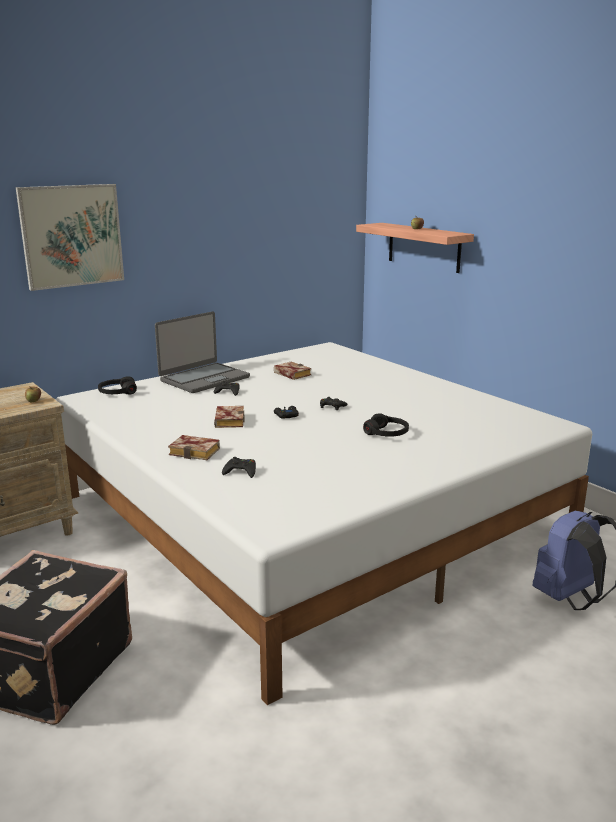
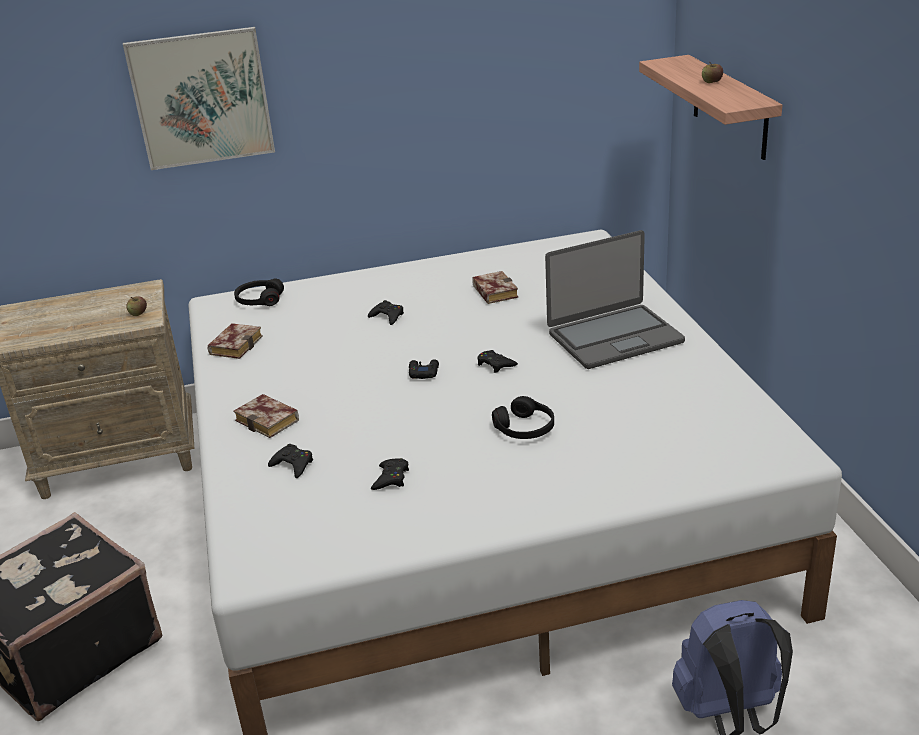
camera: 25 degrees right, 10 degrees up
laptop [155,311,250,393] -> laptop moved to [545,230,685,369]
book [214,406,245,428] -> book moved to [208,323,263,359]
none -> black game controller [371,458,409,490]

